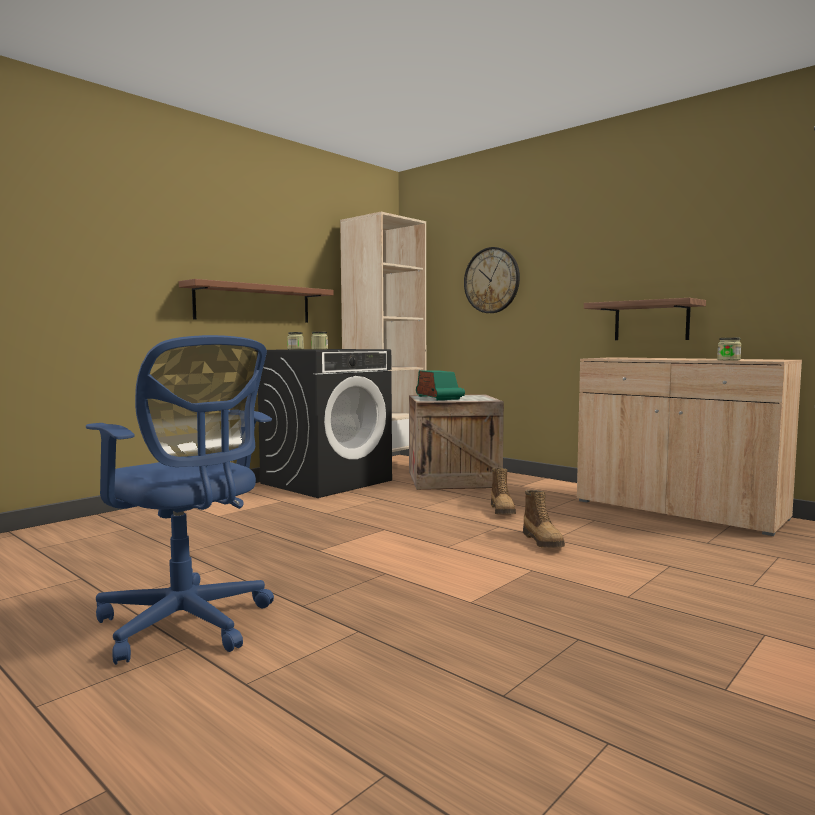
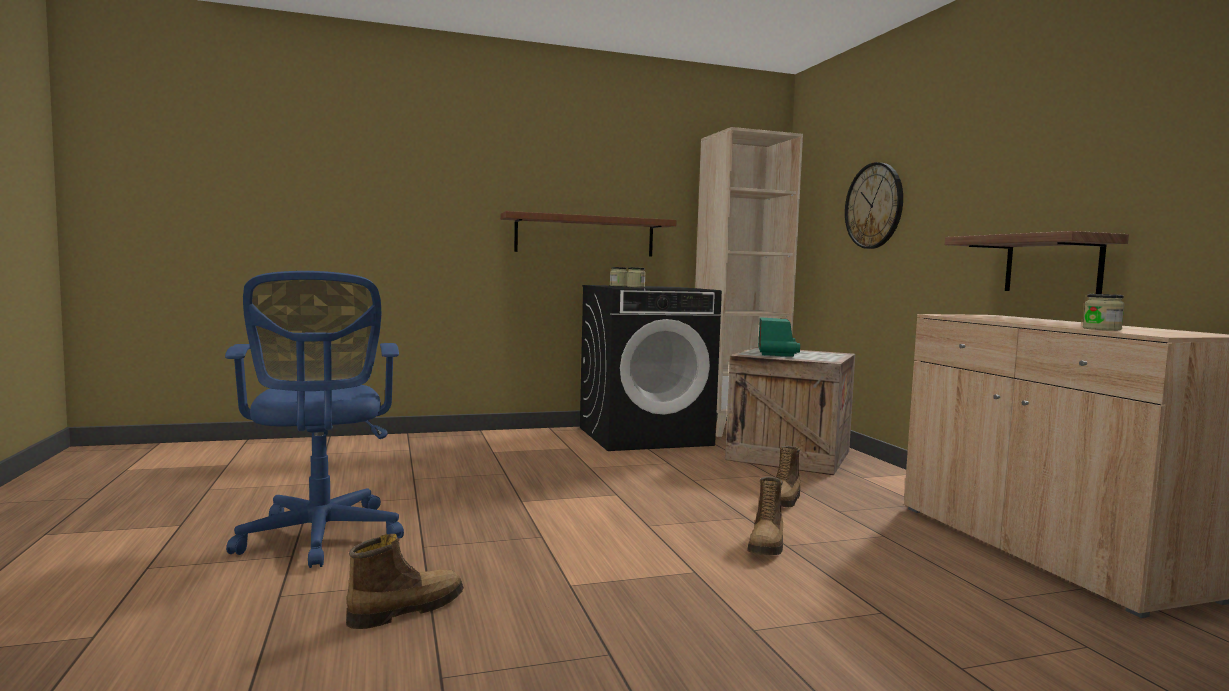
camera: 30 degrees right, 0 degrees up
none -> boot [346,534,464,629]

